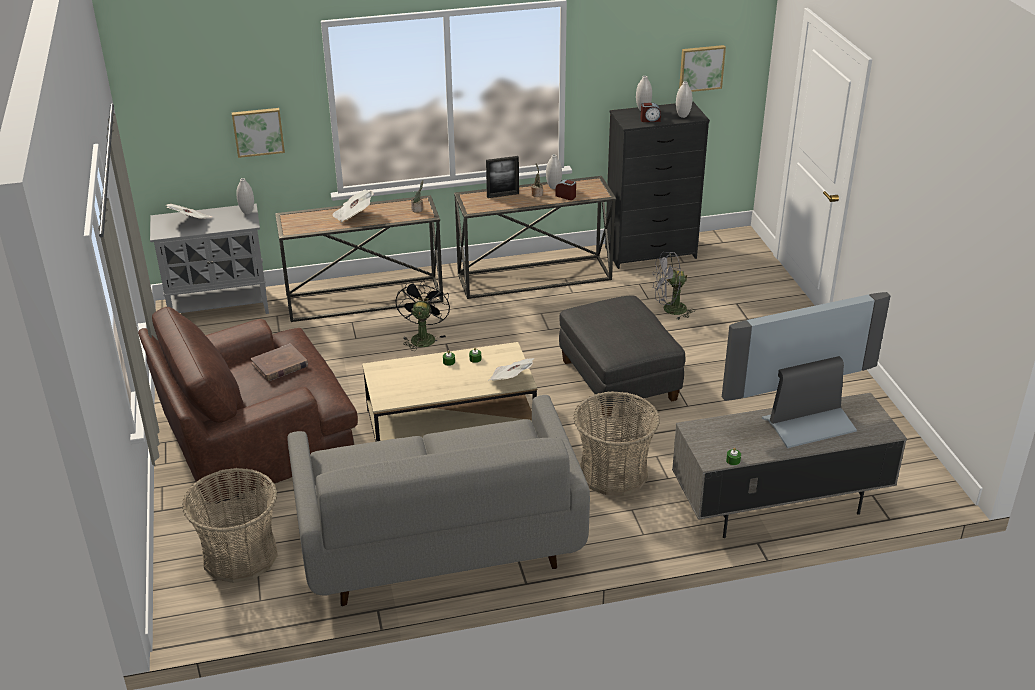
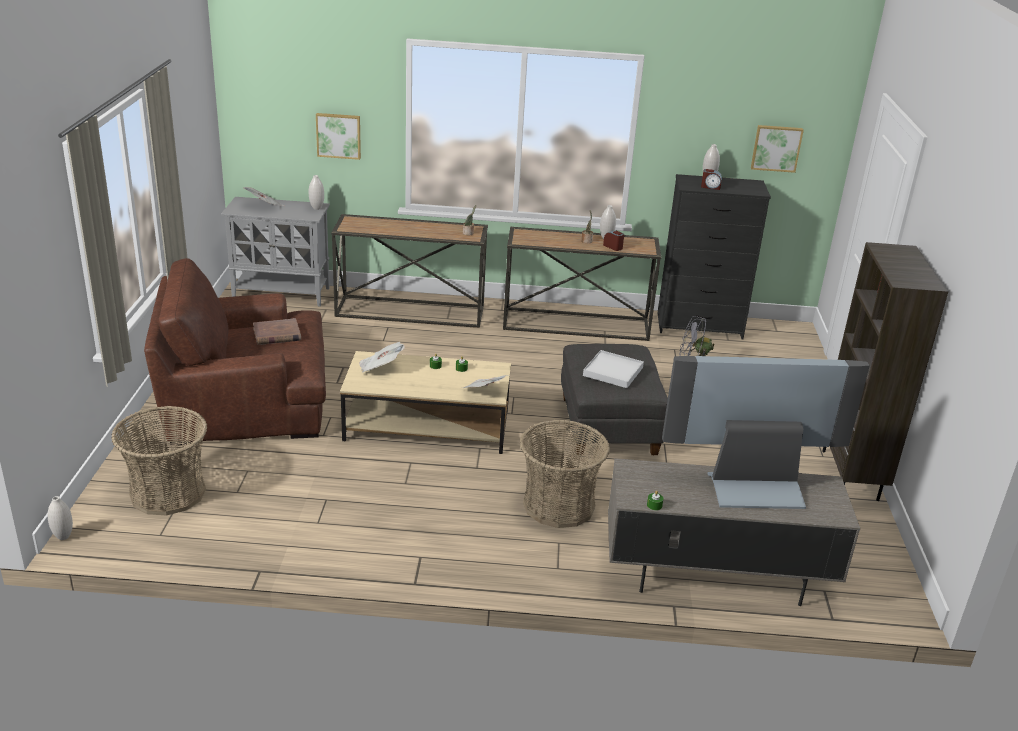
camera: 15 degrees right, 5 degrees down
grey sofa [287,395,590,606] -> none
newspaper [332,189,374,222] -> newspaper moved to [359,342,405,373]
black fan [396,278,450,351] -> none
picture frame [486,156,519,198] -> none
white vase [676,81,692,118] -> white vase moved to [48,496,73,540]
none -> white tray [583,350,644,388]
none -> brown bookcase [822,242,948,501]

